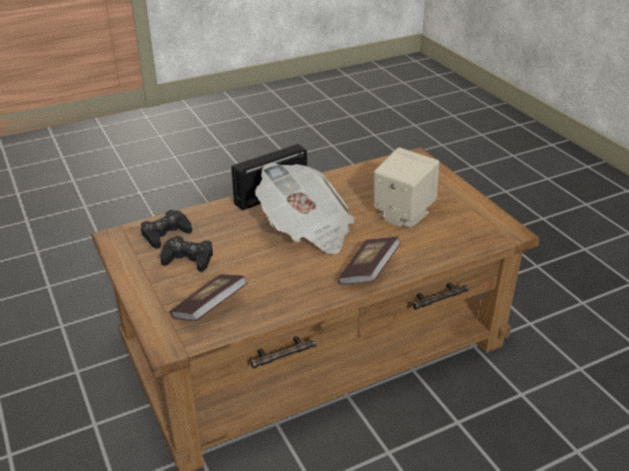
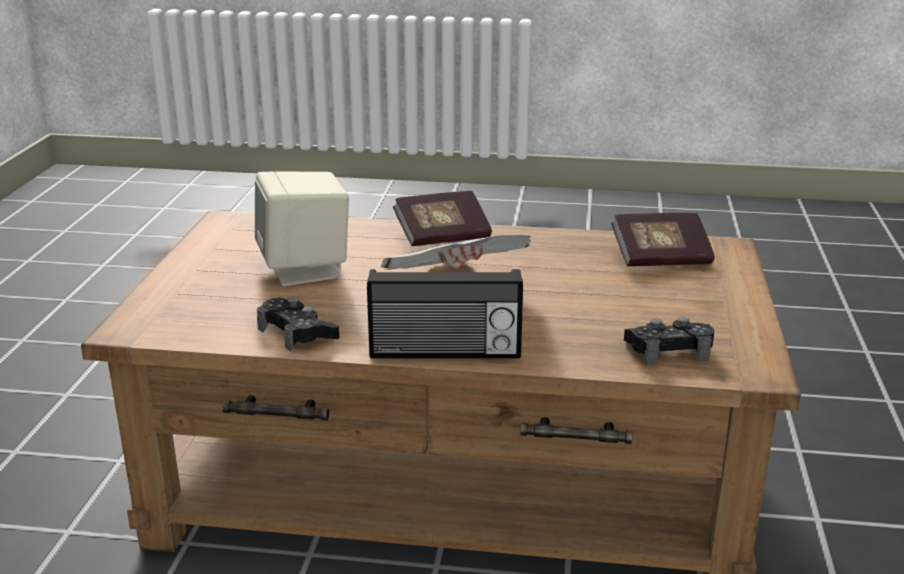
camera: 145 degrees left, 10 degrees down
black game controller [160,236,213,272] -> black game controller moved to [257,297,339,351]

